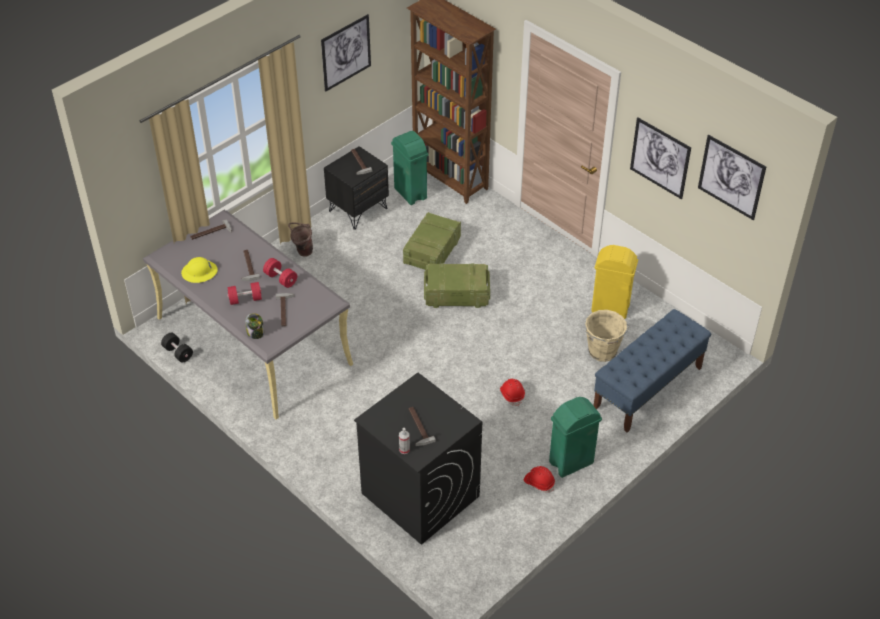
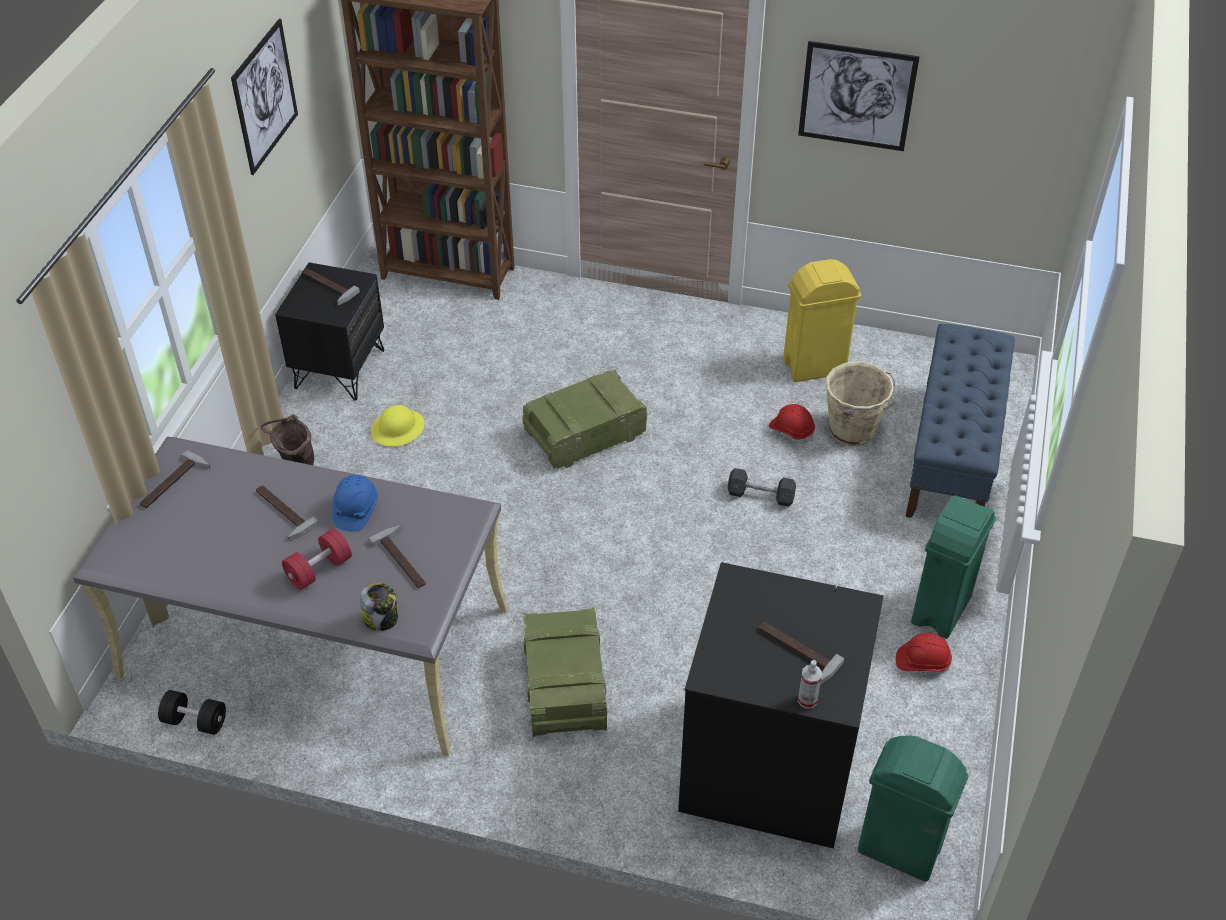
camera: 30 degrees left, 0 degrees up
yellow hard hat [181,257,218,283] -> yellow hard hat moved to [371,405,424,446]
red dumbbell [263,258,297,288] -> blue hard hat [332,475,378,532]
green trash can [391,131,428,205] -> green trash can moved to [858,735,969,882]
crate [403,212,461,270] -> crate moved to [523,607,607,737]
red hard hat [500,379,525,406] -> red hard hat moved to [769,404,815,444]
picture [698,135,766,220] -> none
none -> grey dumbbell [727,468,796,506]

